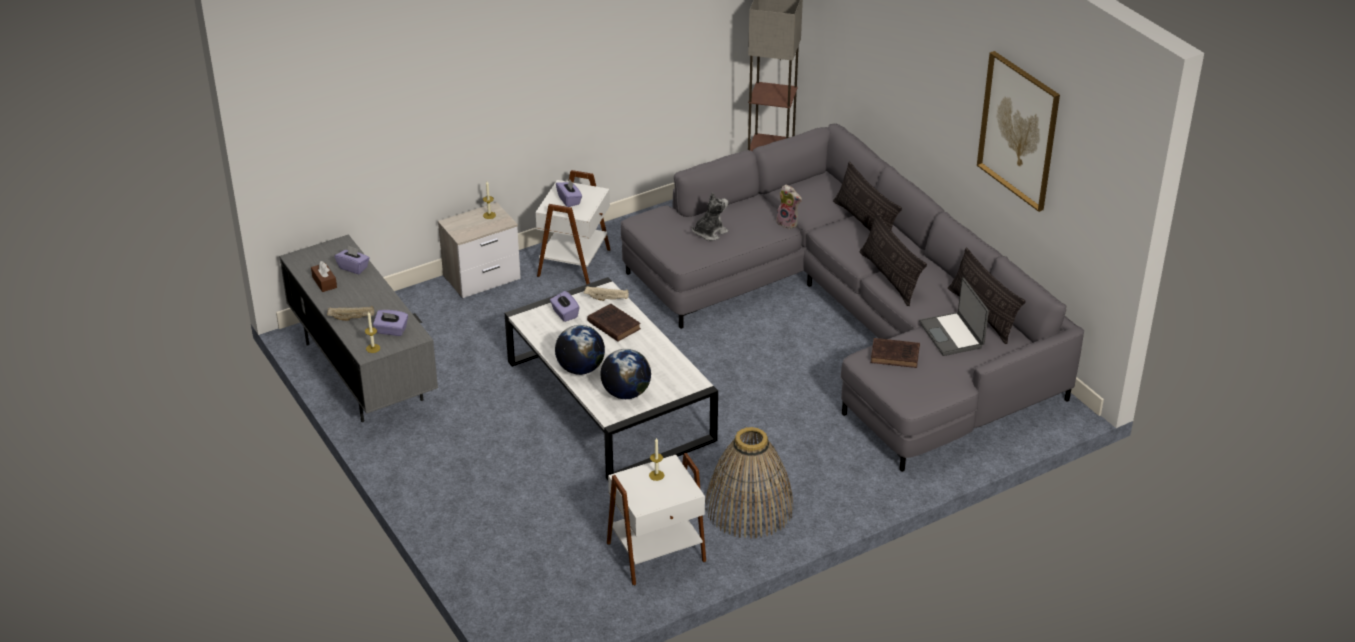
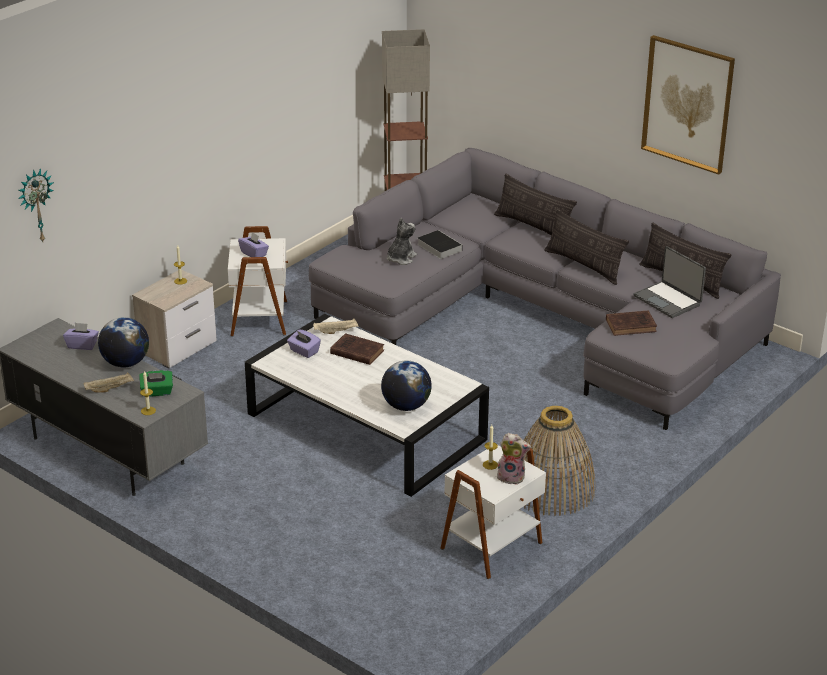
camera: 20 degrees left, 5 degrees down
brown tissue box [311,261,337,292] -> none
purple tissue box [373,310,408,336] -> green tissue box [139,370,173,397]
globe [555,325,605,375] -> globe moved to [98,317,149,368]
plush toy [776,185,802,229] -> plush toy moved to [497,433,531,485]
none -> wall clock [18,168,54,242]
none -> book [417,230,462,259]

